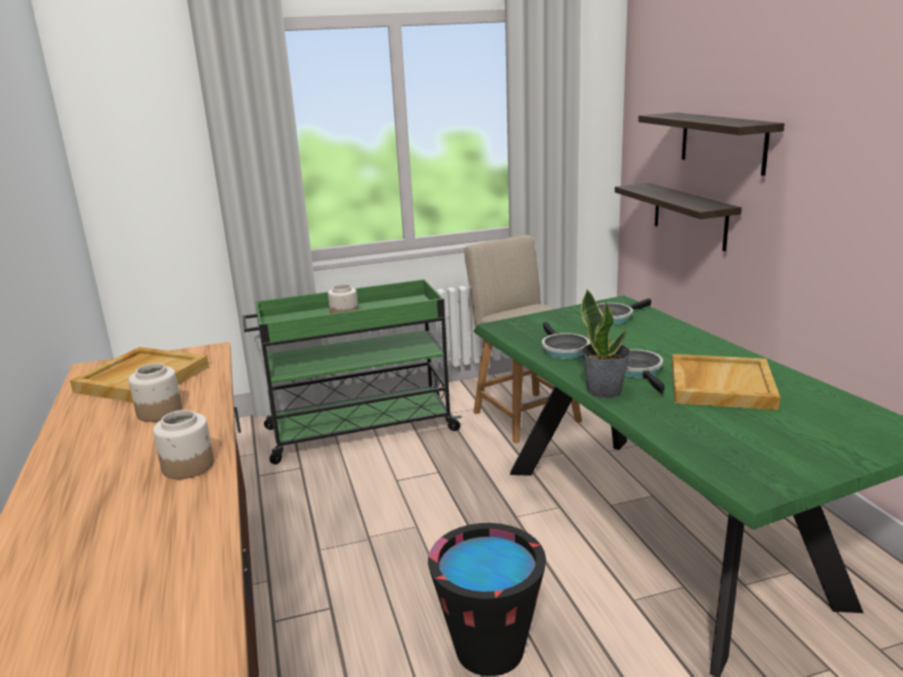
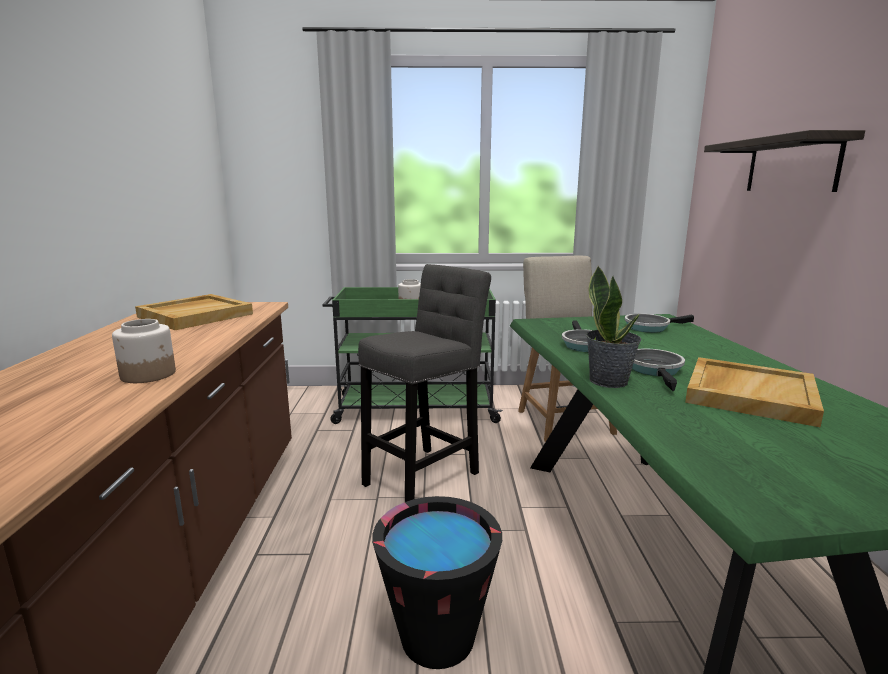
camera: 15 degrees right, 5 degrees down
jar [128,363,182,422] -> none
shelf [615,183,742,251] -> none
none -> grey stool [358,264,491,502]

